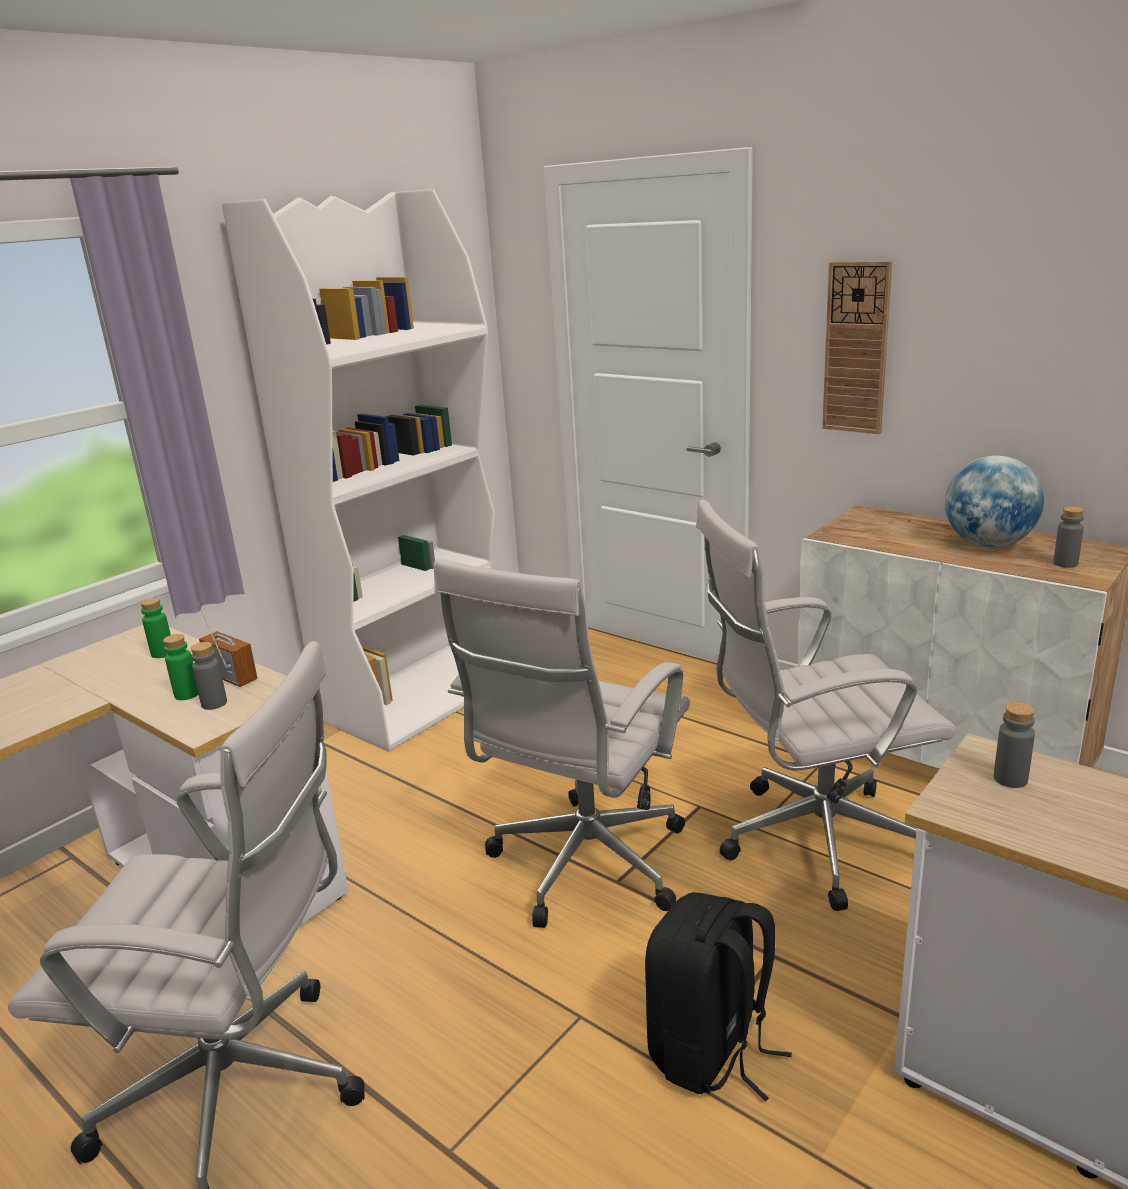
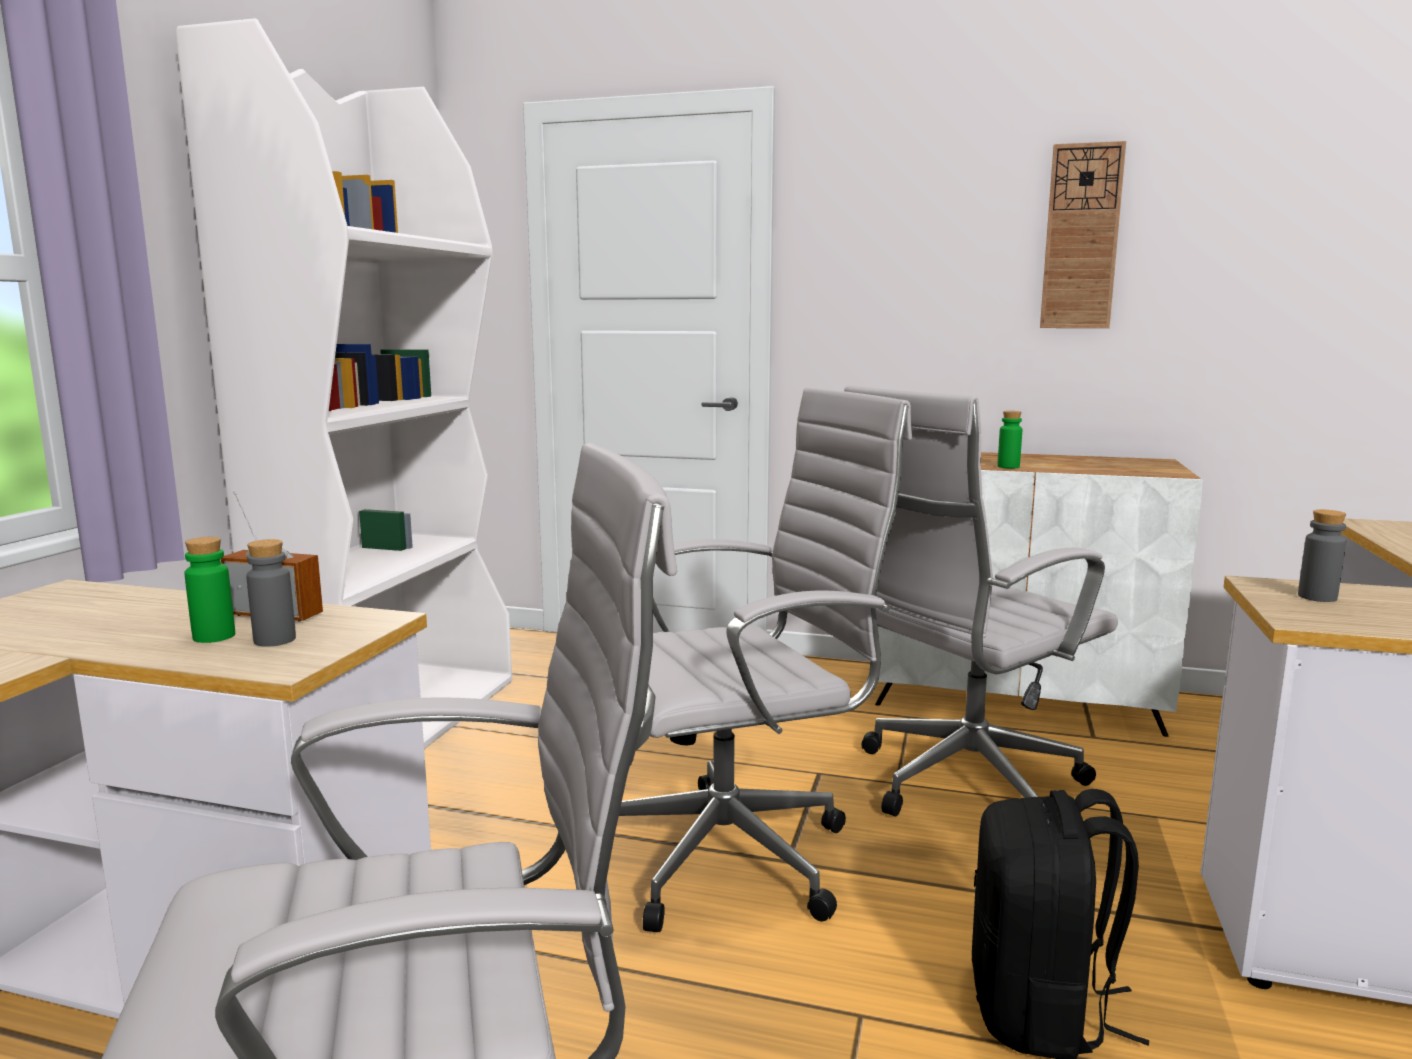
camera: 25 degrees left, 10 degrees down
green bottle [140,598,171,658] -> green bottle moved to [997,411,1022,469]
white office chair [434,559,690,928] -> white office chair turned 120 degrees counterclockwise [619,387,912,932]
wall clock [822,261,892,434] -> wall clock moved to [1040,141,1126,328]
globe [945,456,1044,547] -> none
grey bottle [1053,506,1084,568] -> none

